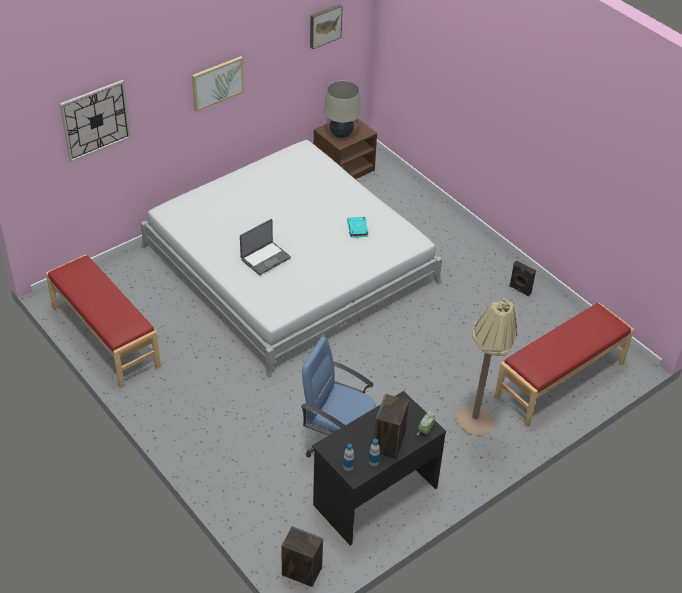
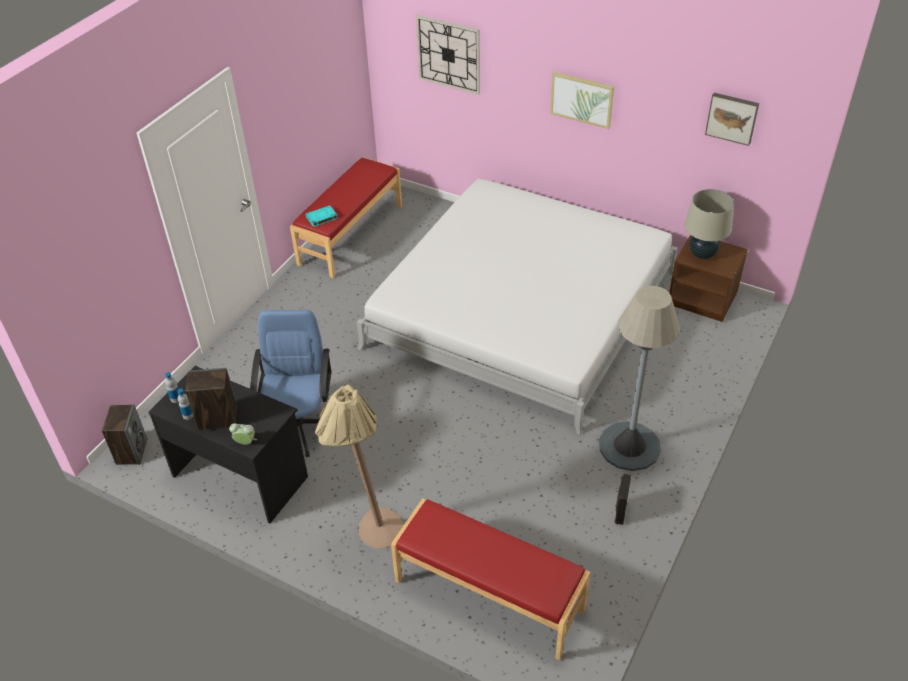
camera: 70 degrees right, 0 degrees up
laptop [240,219,291,275] -> none
turquoise book [347,217,369,237] -> turquoise book moved to [306,206,338,227]
none -> grey floor lamp [599,286,680,471]

